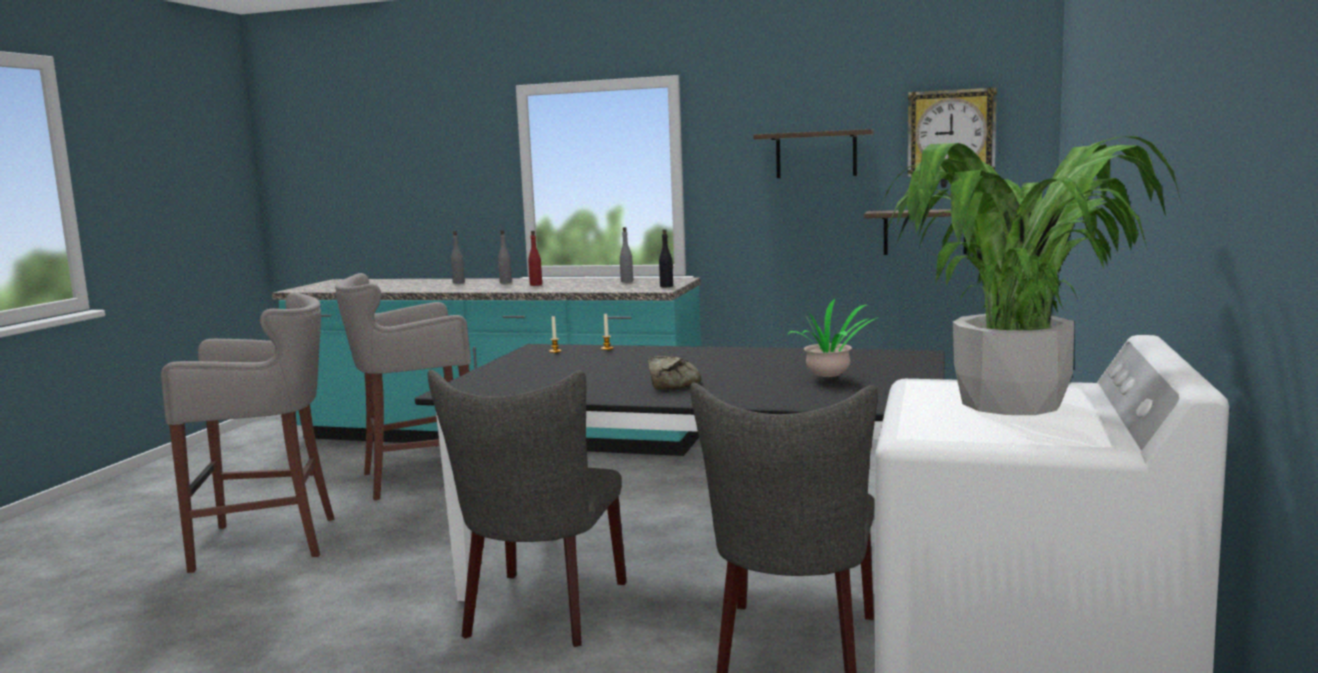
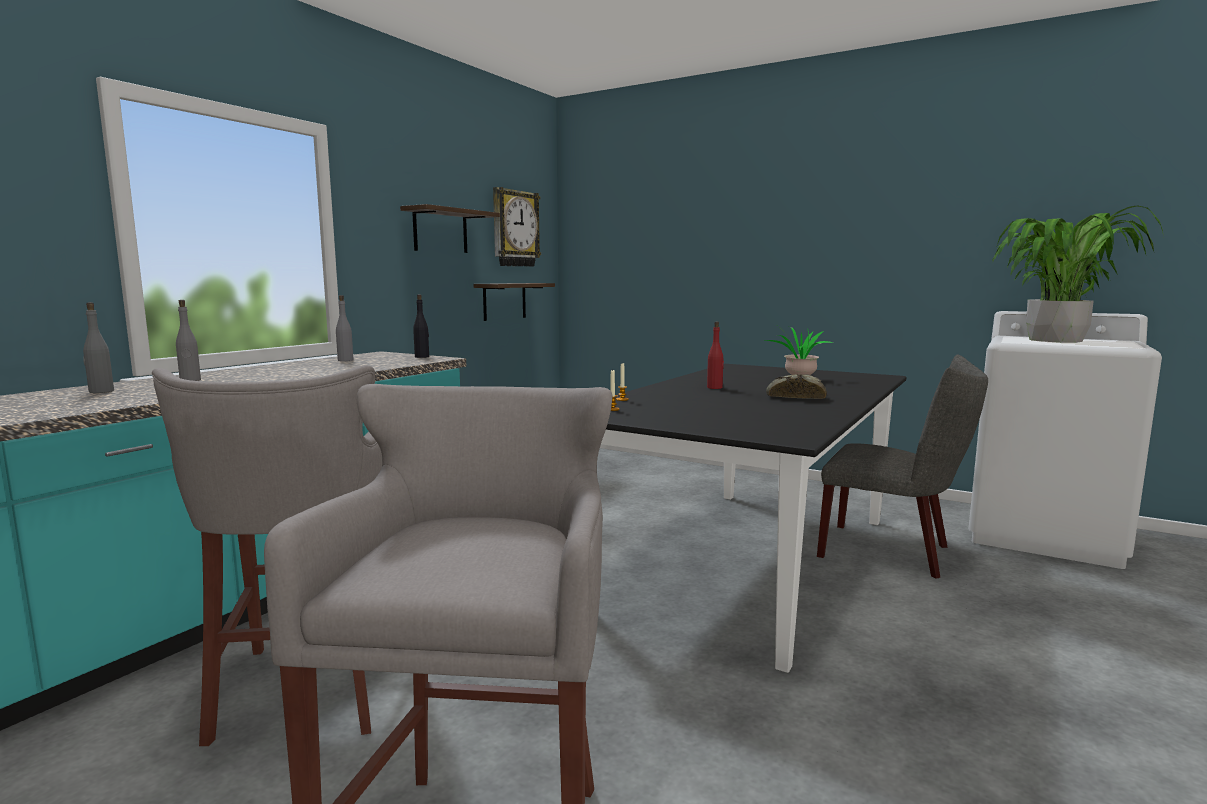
camera: 75 degrees left, 0 degrees up
grey chair [428,370,627,647] -> none
red bottle [528,231,542,286] -> red bottle moved to [707,321,724,389]

